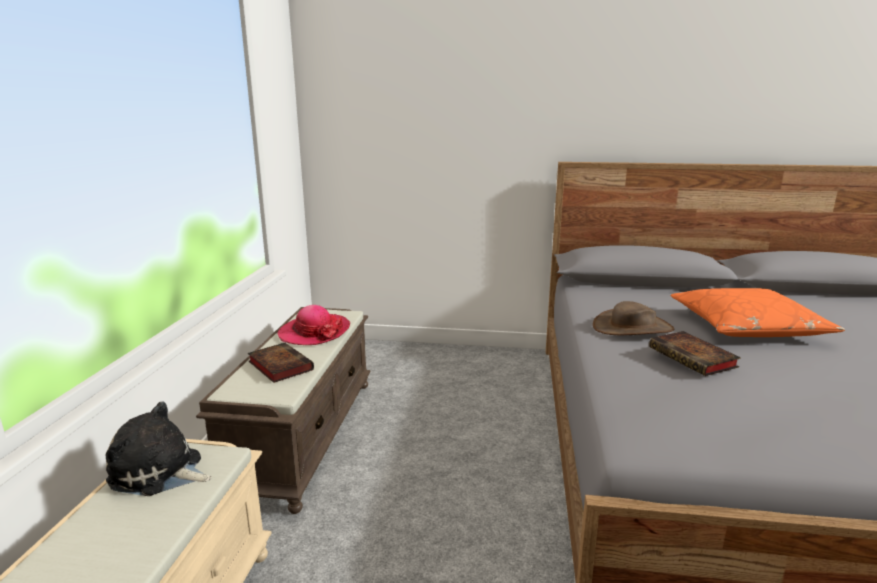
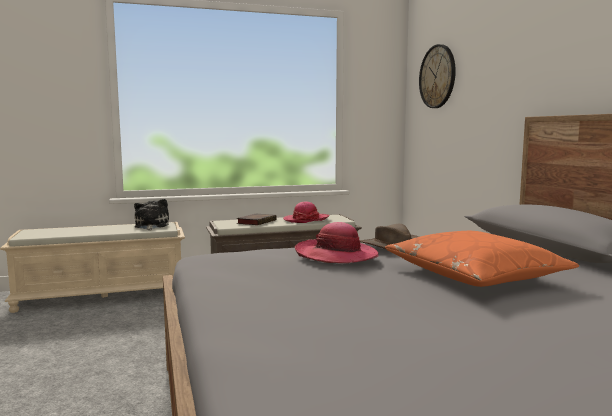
camera: 65 degrees right, 10 degrees down
book [649,331,741,376] -> hat [295,222,378,263]
none -> wall clock [419,44,456,108]

